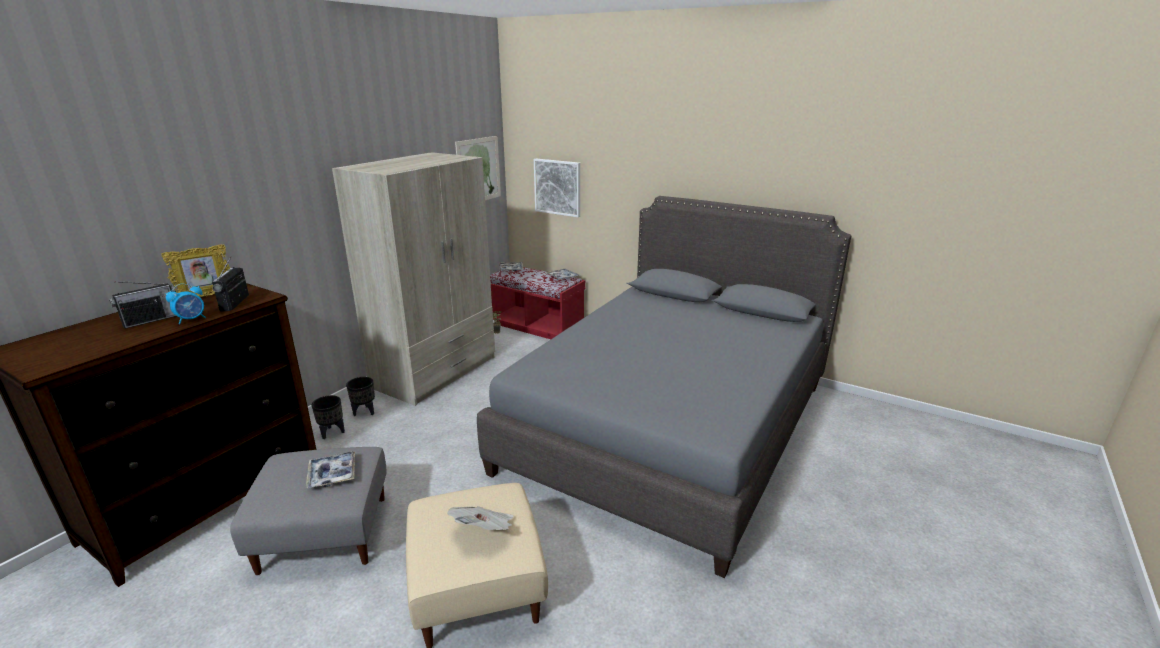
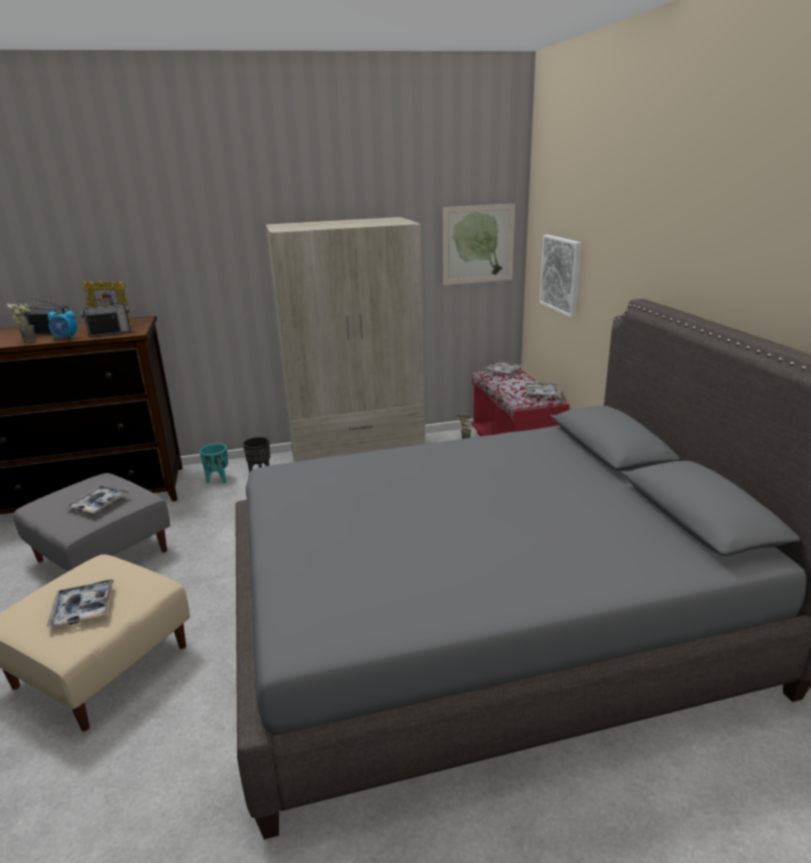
camera: 45 degrees right, 0 degrees up
radio [212,257,249,311] -> radio turned 150 degrees counterclockwise [80,297,131,337]
black planter [312,395,345,439] -> turquoise planter [200,443,228,483]
newspaper [447,506,514,530] -> tray [47,579,114,627]
none -> potted plant [7,303,36,343]

